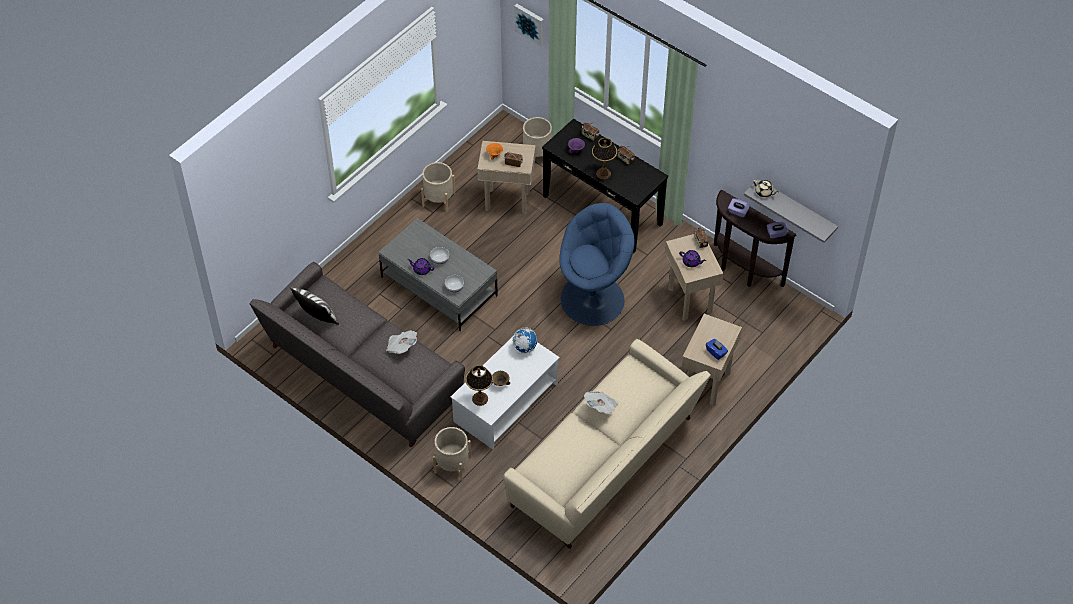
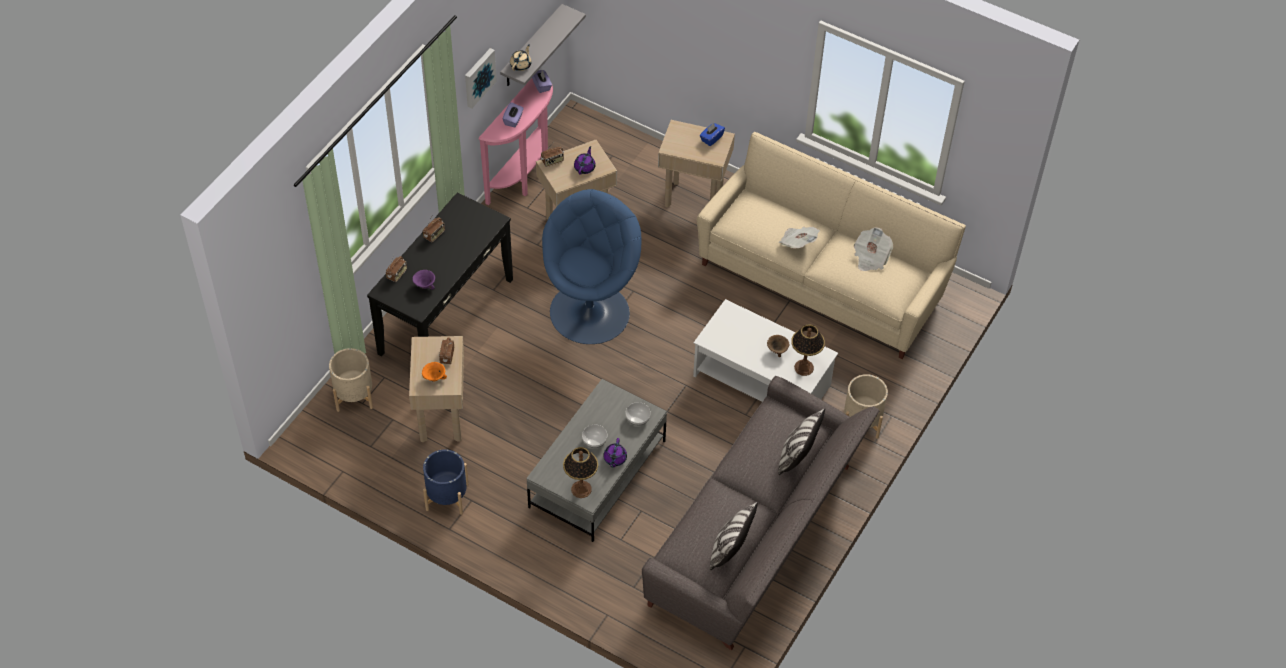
camera: 100 degrees left, 0 degrees up
newspaper [386,330,417,354] -> newspaper moved to [854,227,893,271]
beige planter [421,162,455,212] -> blue planter [423,450,469,515]
globe [512,327,537,354] -> none
picture [514,4,544,46] -> picture moved to [465,48,497,108]
blue armchair [559,203,635,326] -> blue armchair turned 75 degrees clockwise [542,189,641,344]
table lamp [592,138,617,180] -> table lamp moved to [563,447,598,498]
brown console table [714,190,796,287] -> pink console table [478,78,553,205]
none -> pillow [778,408,825,475]

